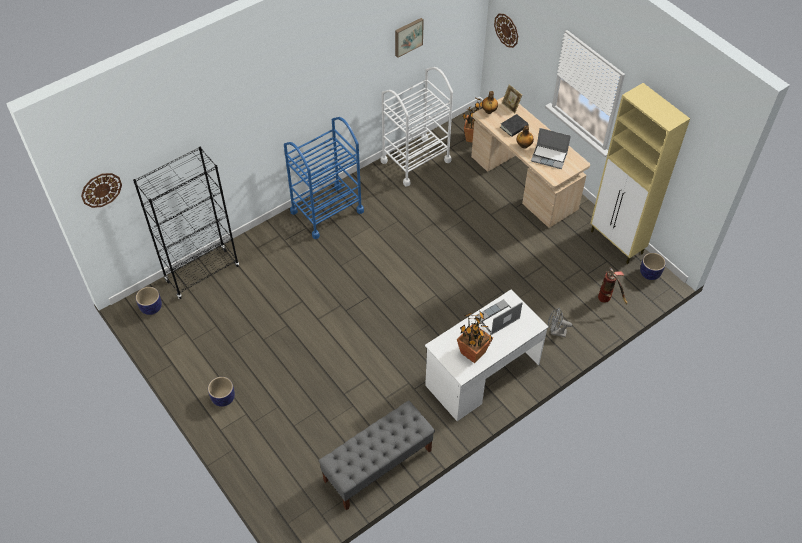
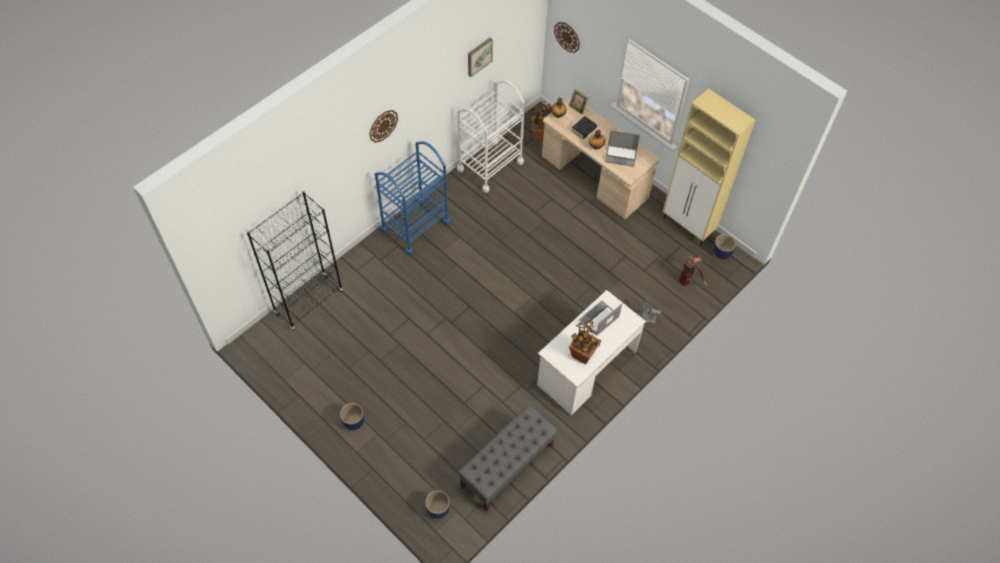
camera: 10 degrees left, 5 degrees up
wall clock [81,173,122,208] -> wall clock moved to [369,110,398,143]
planter [136,287,162,315] -> planter moved to [425,490,450,519]

